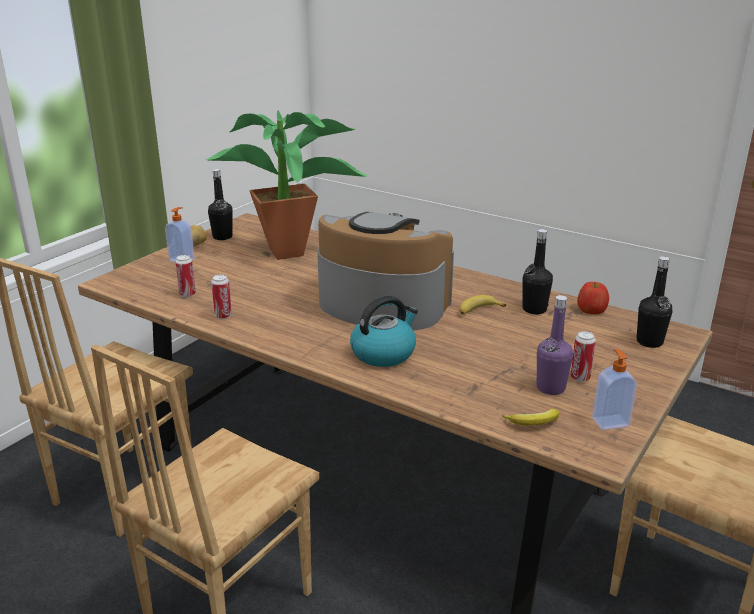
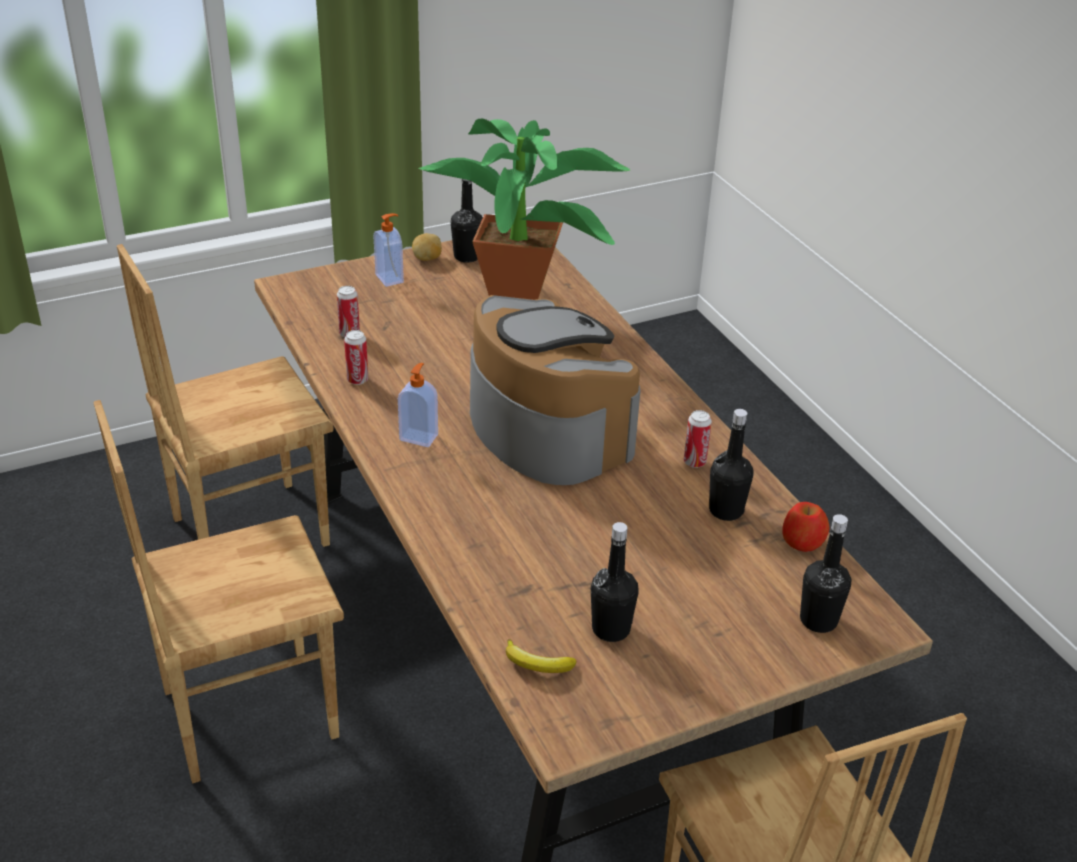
camera: 30 degrees right, 10 degrees up
kettle [350,296,418,367] -> none
banana [459,295,506,314] -> none
purple bottle [537,295,573,395] -> black bottle [591,522,639,642]
can [571,331,596,382] -> can moved to [684,410,712,468]
soap dispenser [592,349,637,430] -> soap dispenser moved to [398,363,438,447]

